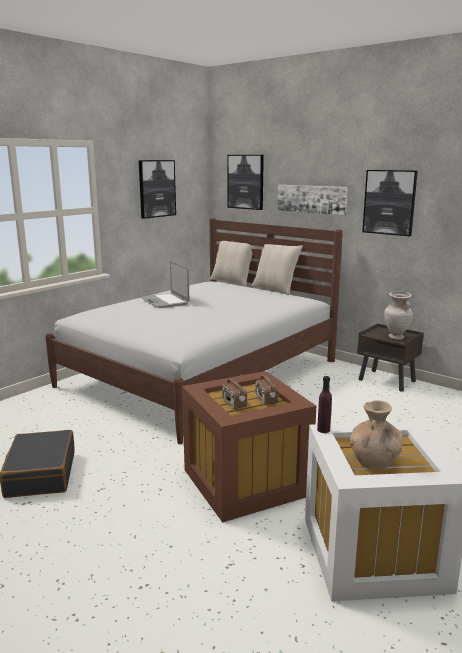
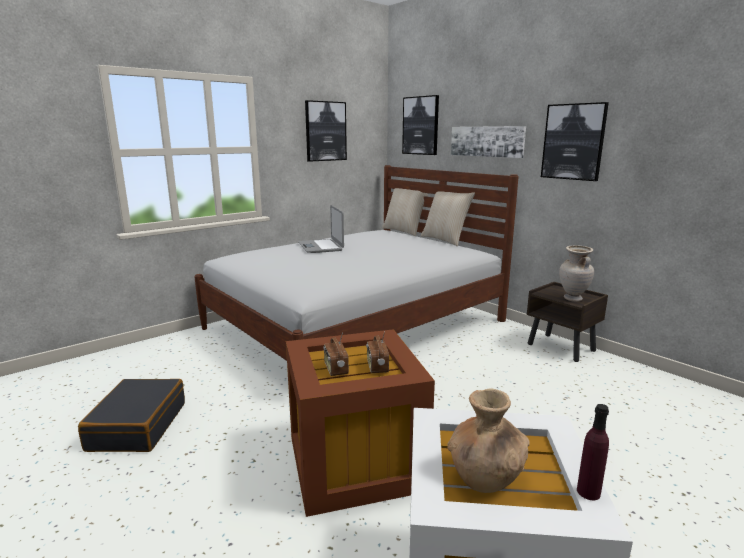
camera: 10 degrees right, 0 degrees up
purple bottle [317,376,332,433] -> purple bottle moved to [577,404,609,500]

